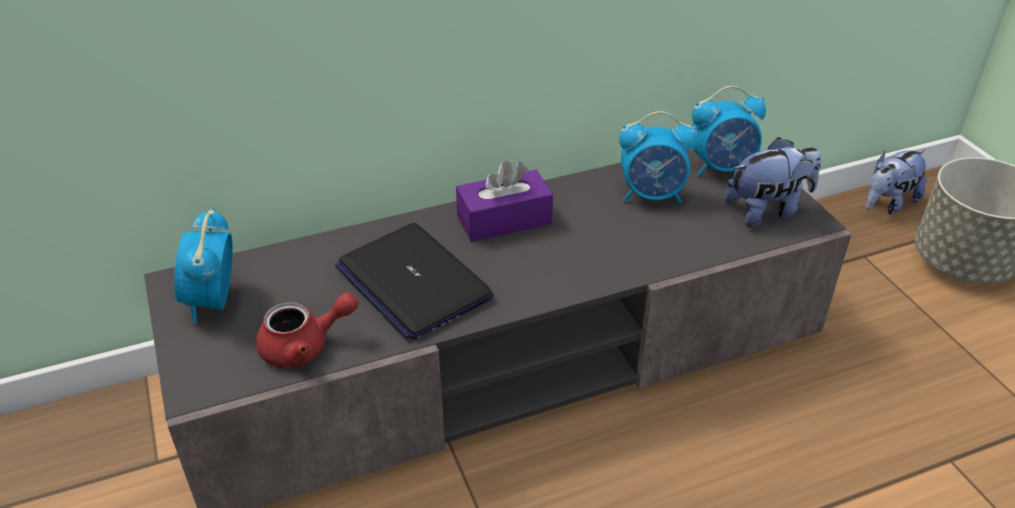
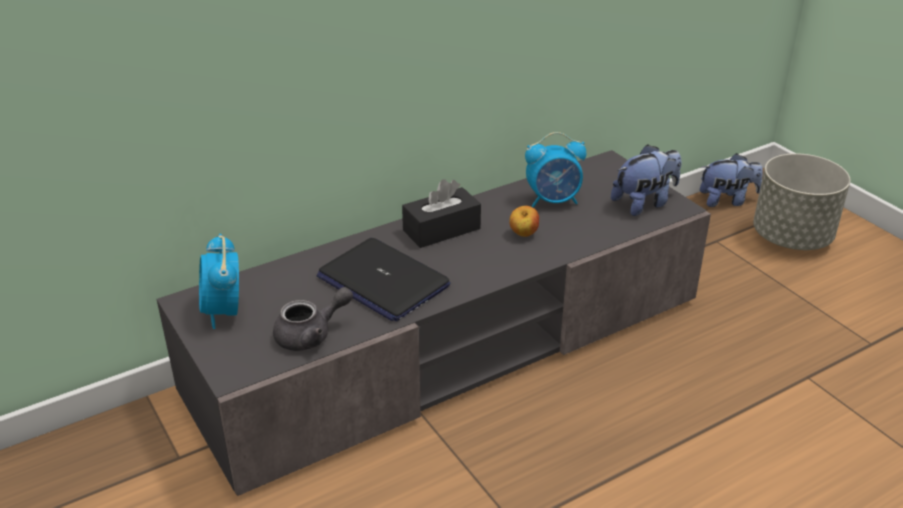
camera: 10 degrees left, 5 degrees down
red teapot [256,293,359,367] -> grey teapot [273,287,353,351]
purple tissue box [456,161,553,242] -> black tissue box [402,179,481,248]
alarm clock [692,86,766,177] -> none
plush toy [866,150,927,215] -> plush toy turned 135 degrees counterclockwise [700,153,763,207]
none -> apple [509,206,539,237]

